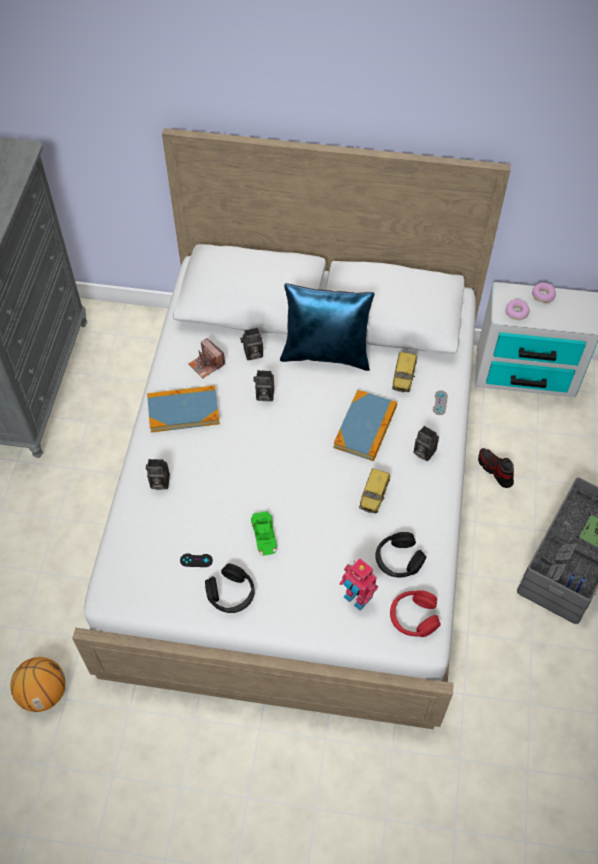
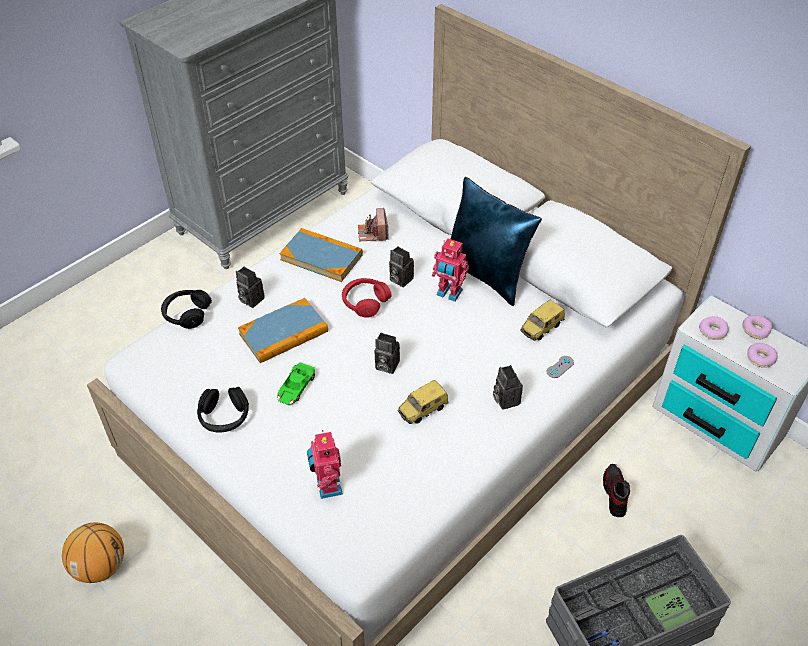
camera: 35 degrees right, 10 degrees down
basketball [10,657,66,712] -> basketball moved to [62,523,124,583]
black game controller [180,553,213,567] -> none
camera [240,328,263,360] -> camera moved to [374,333,400,374]
book [333,390,397,461] -> book moved to [238,298,328,363]
black headphones [375,532,426,578] -> black headphones moved to [161,290,212,329]
red headphones [390,590,441,637] -> red headphones moved to [342,278,392,318]
none -> toy robot [432,238,469,302]
none -> donut [747,343,778,368]

